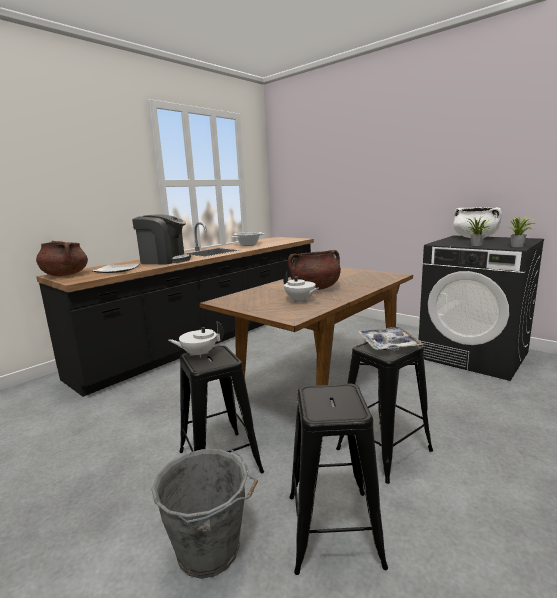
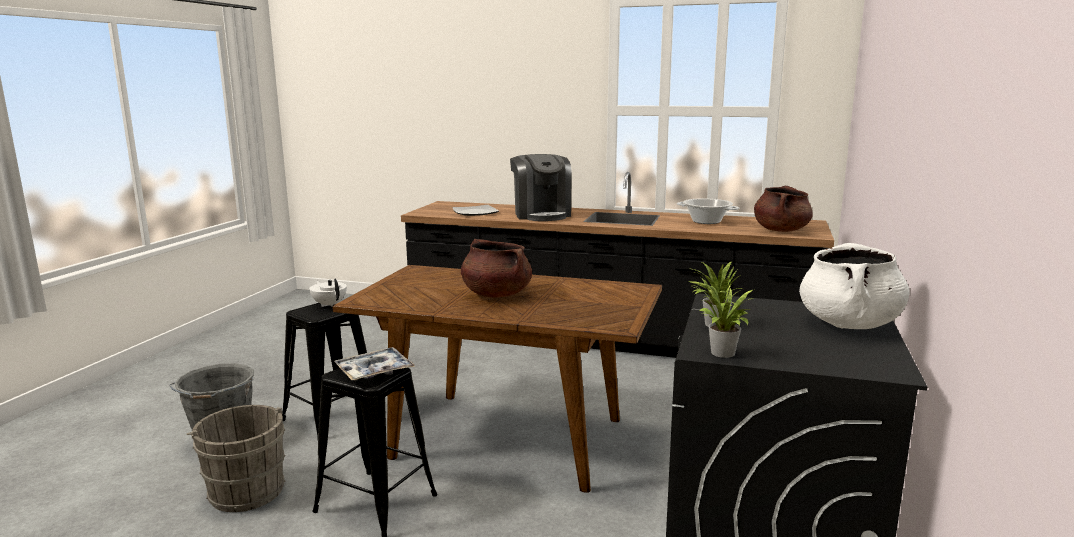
camera: 65 degrees right, 0 degrees up
brown cooking pot [36,241,88,276] -> brown cooking pot moved to [754,186,813,232]
white teapot [283,272,319,303] -> none
black stool [289,383,388,575] -> grey bucket [187,405,285,512]

